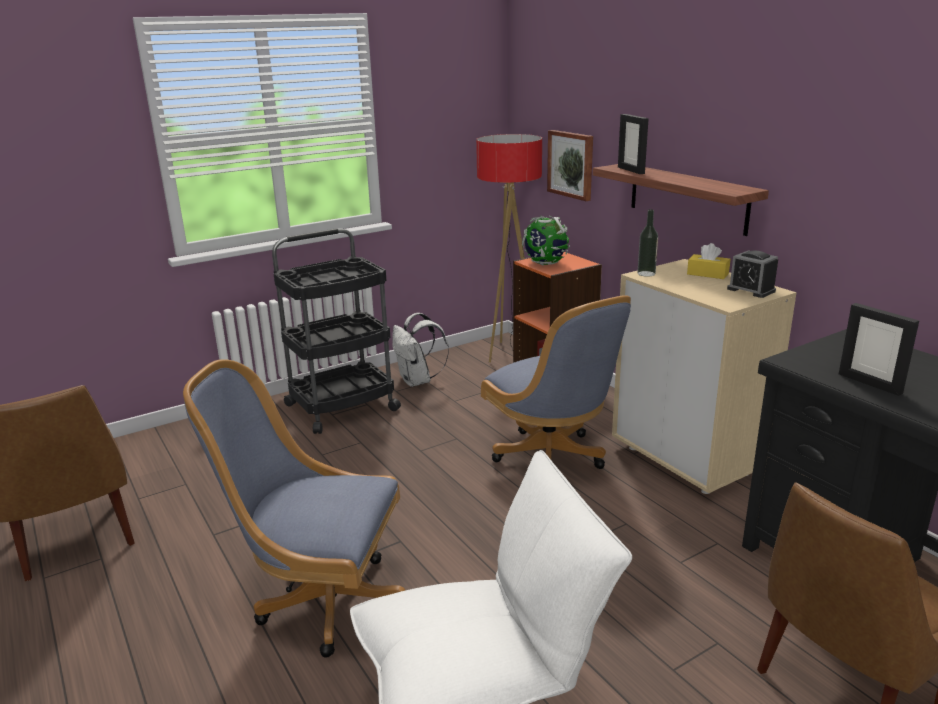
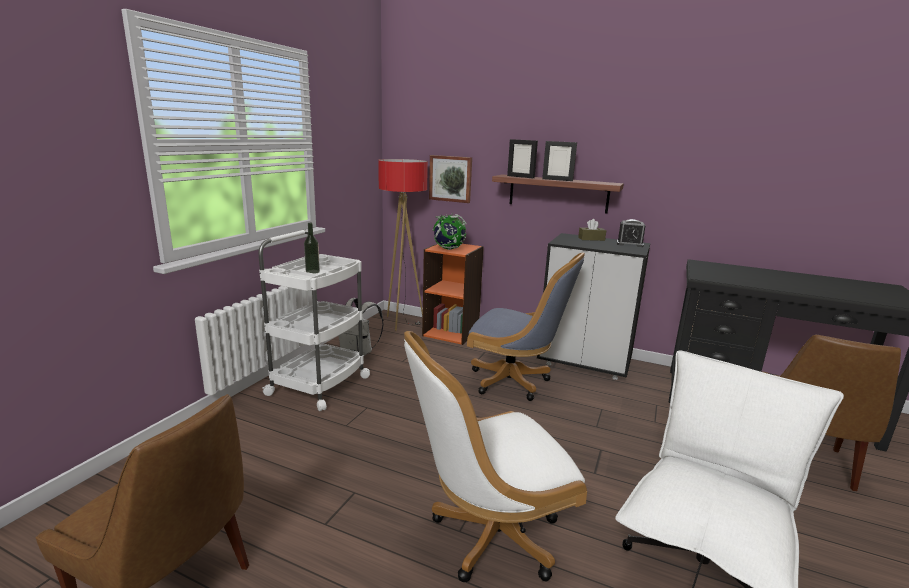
camera: 35 degrees left, 5 degrees down
blue office chair [183,359,405,658] -> white office chair [404,331,587,582]
black cart [272,228,401,434] -> white cart [259,230,370,411]
beige cabinet [612,259,797,494] -> black cabinet [537,233,650,380]
bottle [637,209,658,277] -> bottle moved to [304,223,320,274]
yellow tissue box [687,243,730,279] -> brown tissue box [578,219,606,241]
picture frame [839,303,919,396] -> picture frame moved to [542,141,577,181]

